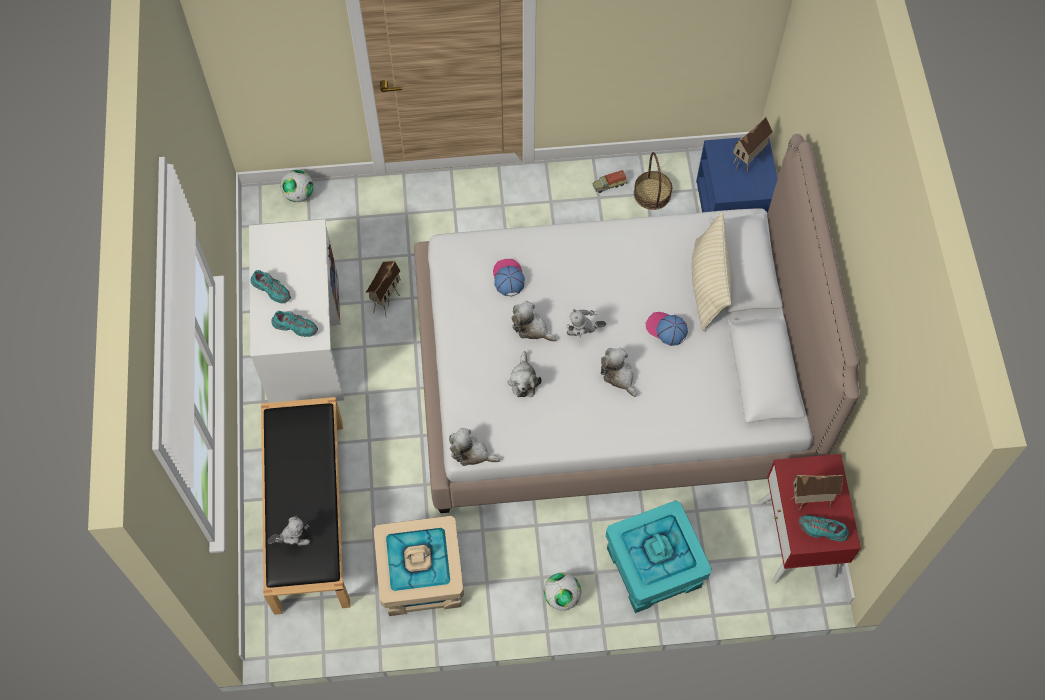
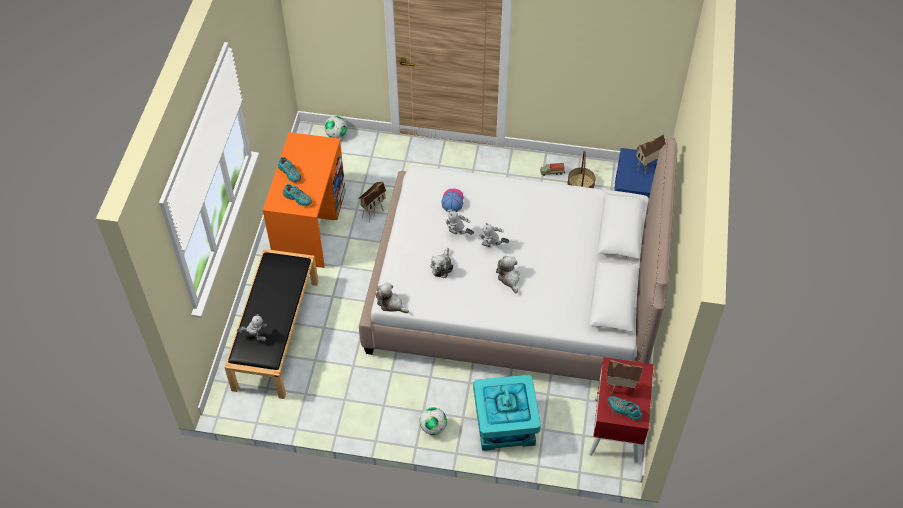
camera: 15 degrees right, 10 degrees down
white desk [249,219,344,403] -> orange desk [262,132,346,268]
beige storage box [373,516,464,616] -> none
plush toy [511,301,557,342] -> toy robot [445,209,474,235]
cap [645,312,688,346] -> none
beige pillow [692,212,732,331] -> none

